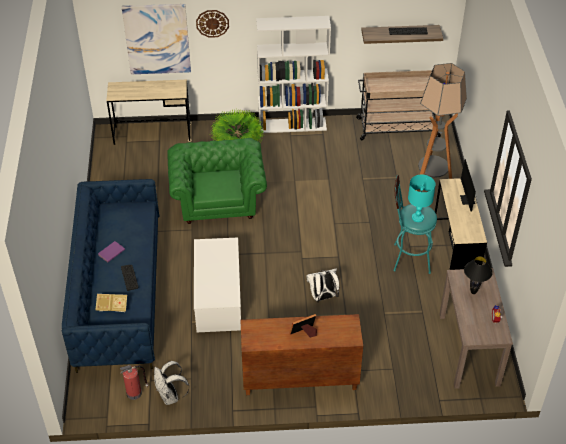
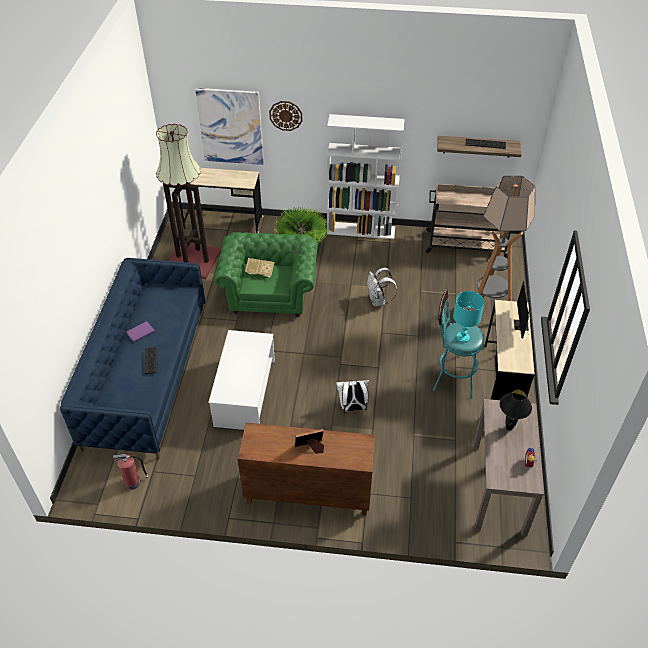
camera: 10 degrees right, 0 degrees up
book [96,294,127,312] -> book moved to [245,258,275,277]
white backpack [154,361,189,405] -> white backpack moved to [367,268,397,307]
none -> floor lamp [156,124,221,279]

